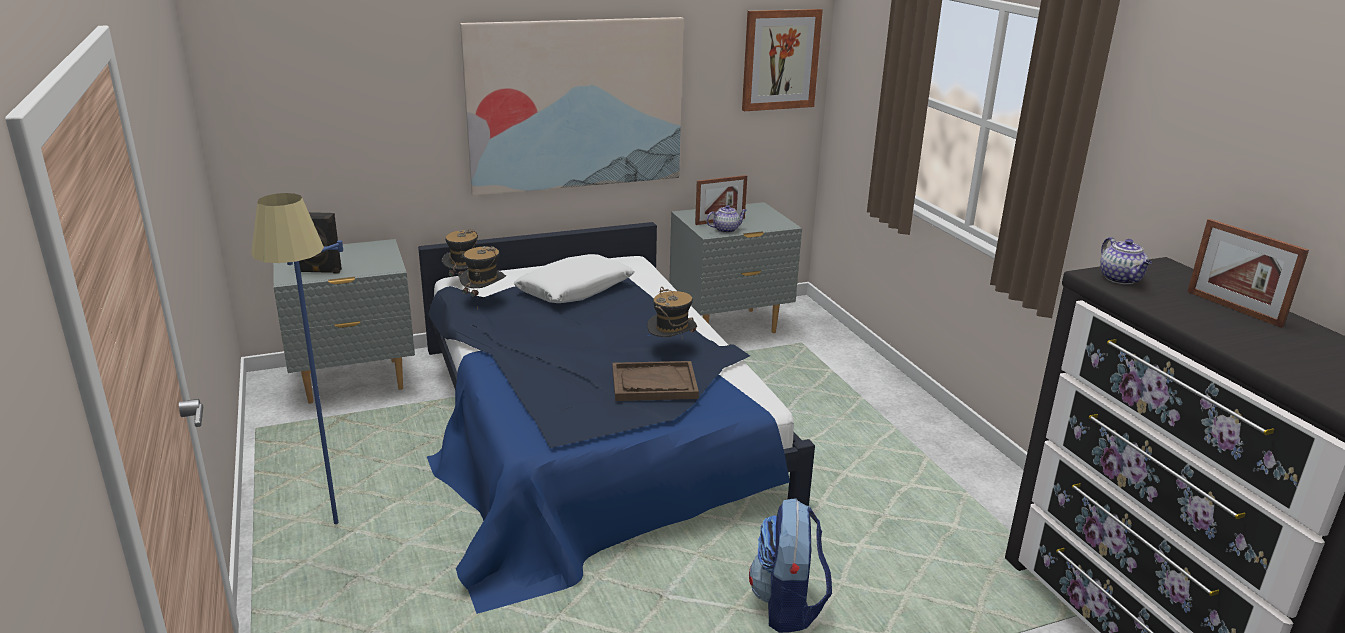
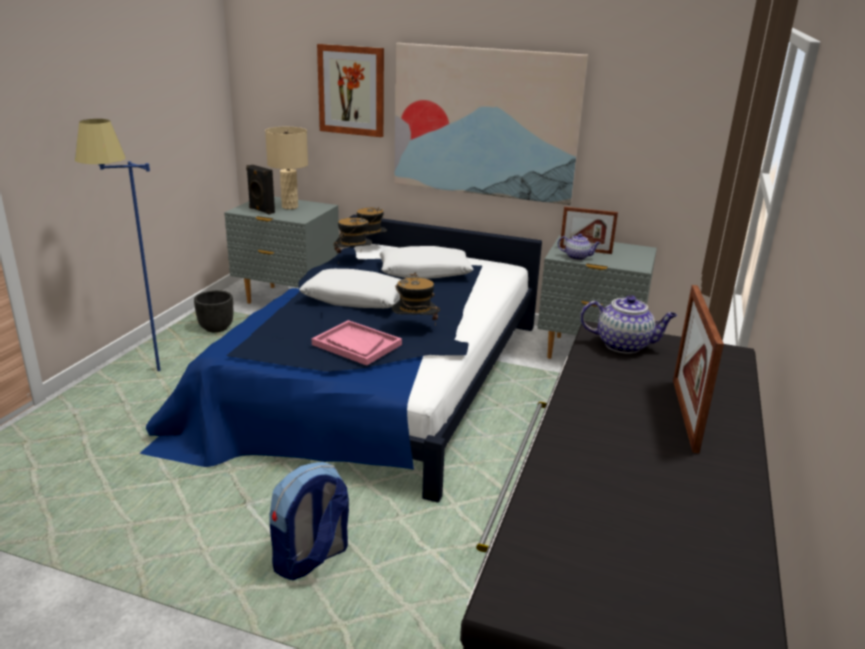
camera: 40 degrees right, 0 degrees up
brown tray [612,361,699,401] -> pink tray [312,320,402,366]
picture [742,9,823,111] -> picture moved to [317,44,384,137]
teapot [1100,237,1152,284] -> teapot turned 105 degrees counterclockwise [580,295,677,354]
none -> black planter [194,290,233,332]
none -> beige table lamp [265,127,308,209]
none -> white pillow [299,269,402,308]

